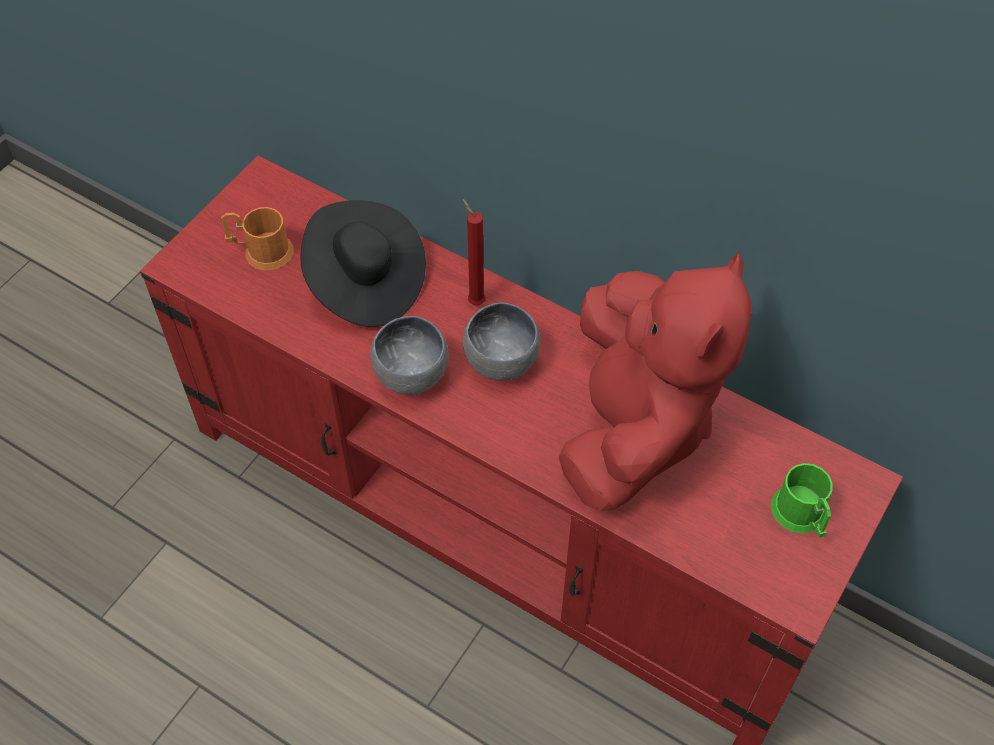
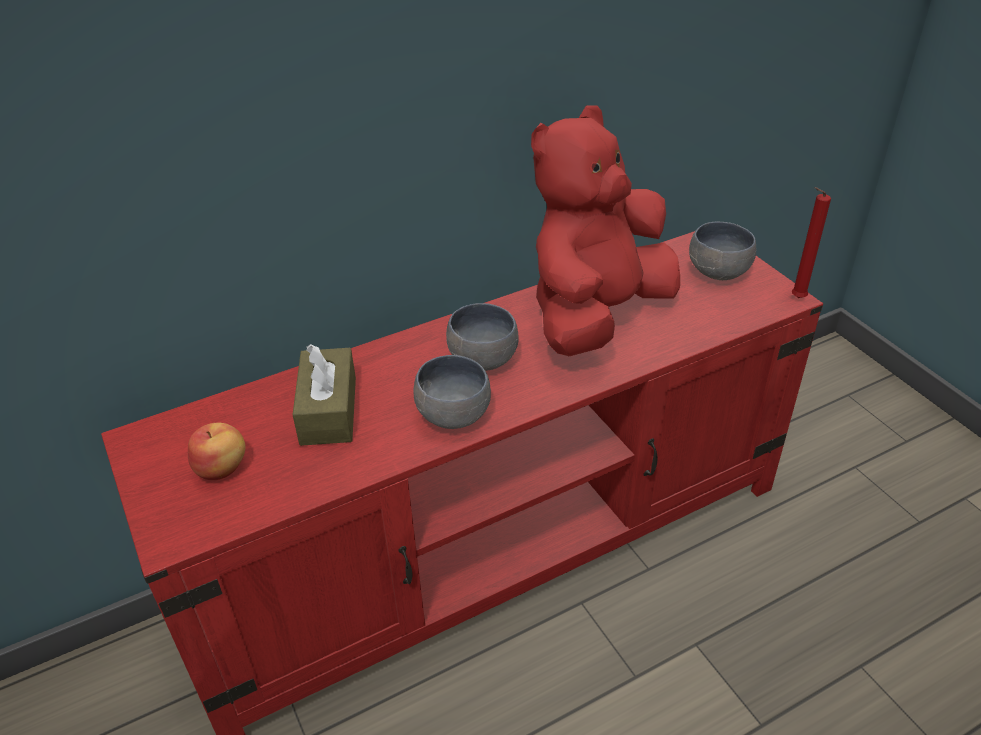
camera: 60 degrees left, 15 degrees down
orange mug [221,207,294,271] -> apple [188,423,245,480]
black hat [300,200,426,327] -> brown tissue box [293,344,356,446]
red candle [462,199,486,305] -> red candle moved to [792,187,831,298]
red plush toy [559,251,751,511] -> red plush toy turned 90 degrees counterclockwise [531,106,680,356]
green mug [771,463,832,538] -> grey bowl [689,222,756,280]

